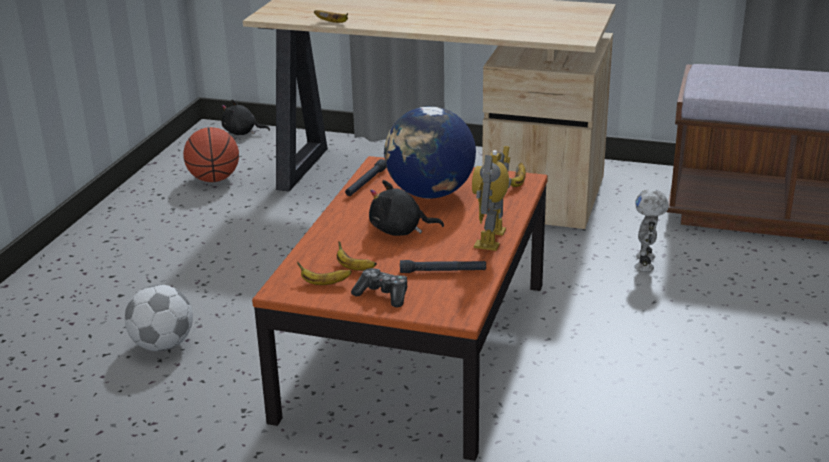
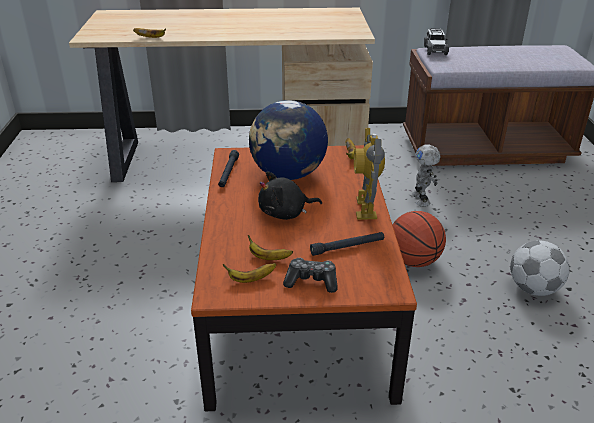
camera: 20 degrees left, 5 degrees up
football [125,284,193,351] -> football moved to [510,240,570,296]
basketball [183,127,239,182] -> basketball moved to [392,211,446,267]
black plush toy [222,100,270,135] -> none
none -> toy car [424,28,449,55]

